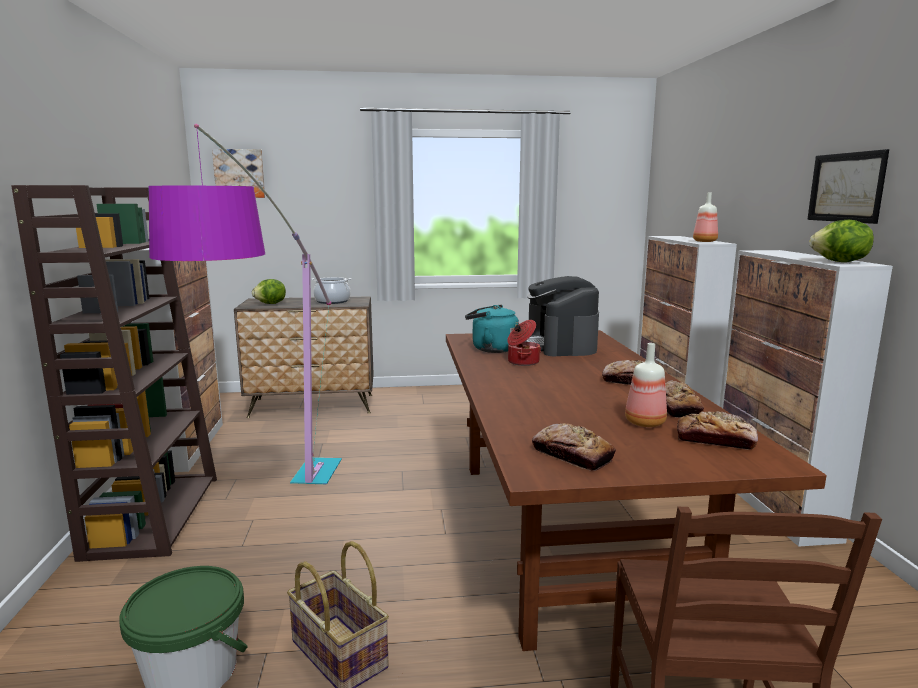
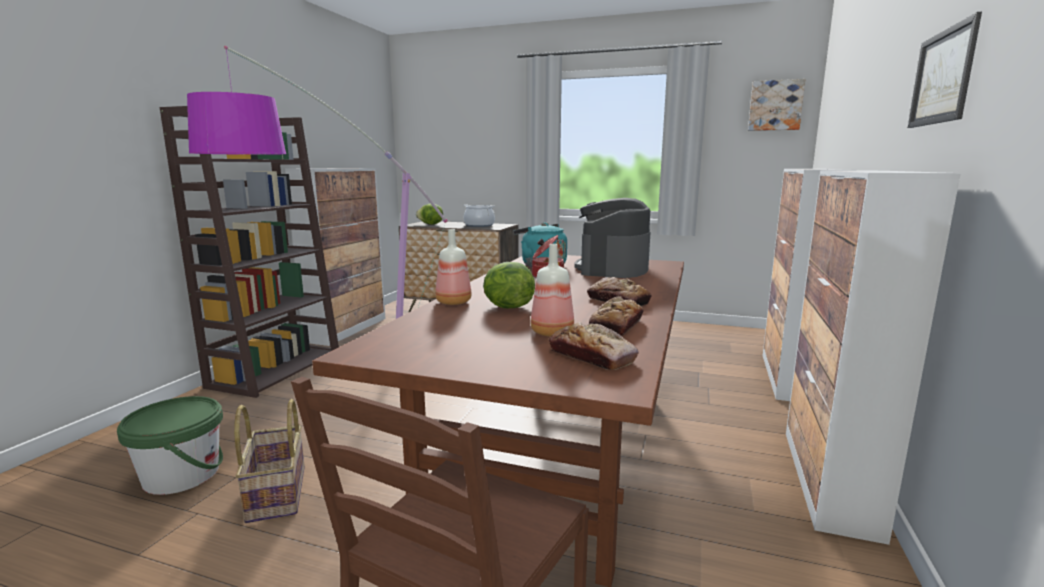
camera: 25 degrees right, 0 degrees up
picture [212,149,265,198] -> picture moved to [748,79,805,131]
bread [532,423,616,471] -> none
bottle [693,193,718,242] -> bottle moved to [435,229,471,305]
lettuce [809,220,874,262] -> lettuce moved to [483,262,535,308]

